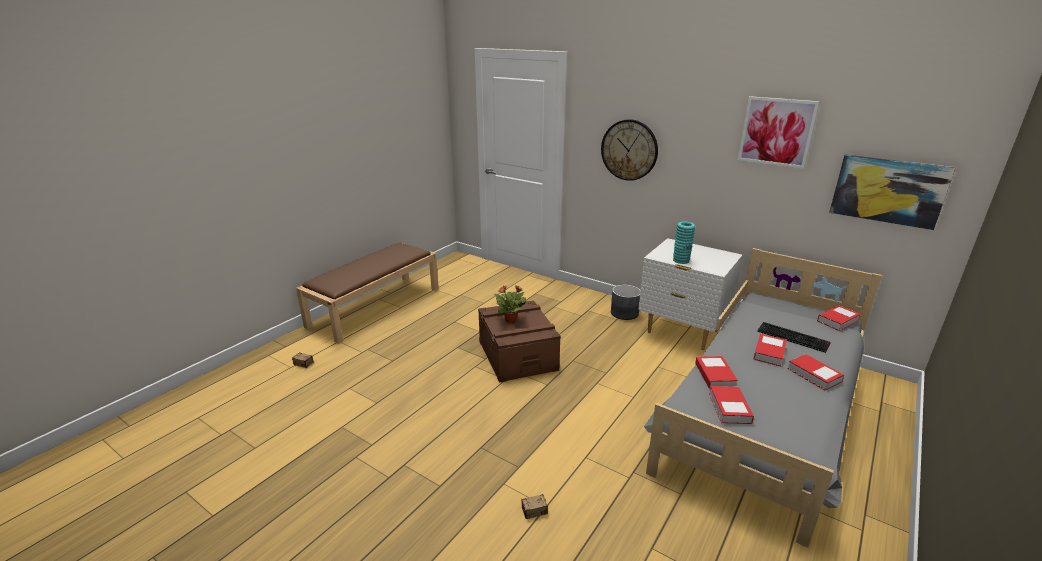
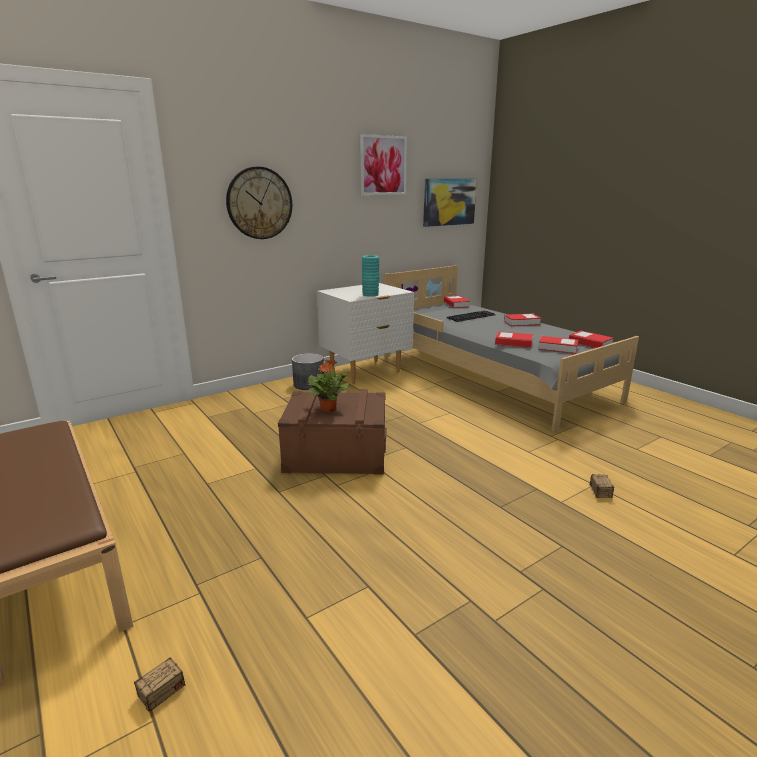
camera: 70 degrees left, 5 degrees down
book [754,334,787,366] -> book moved to [569,331,613,348]

